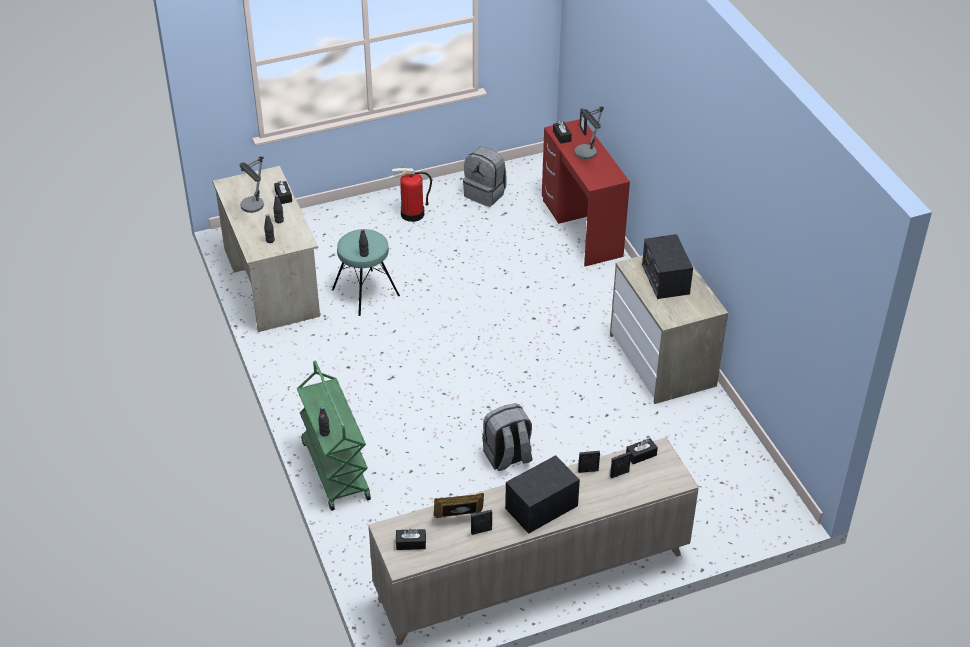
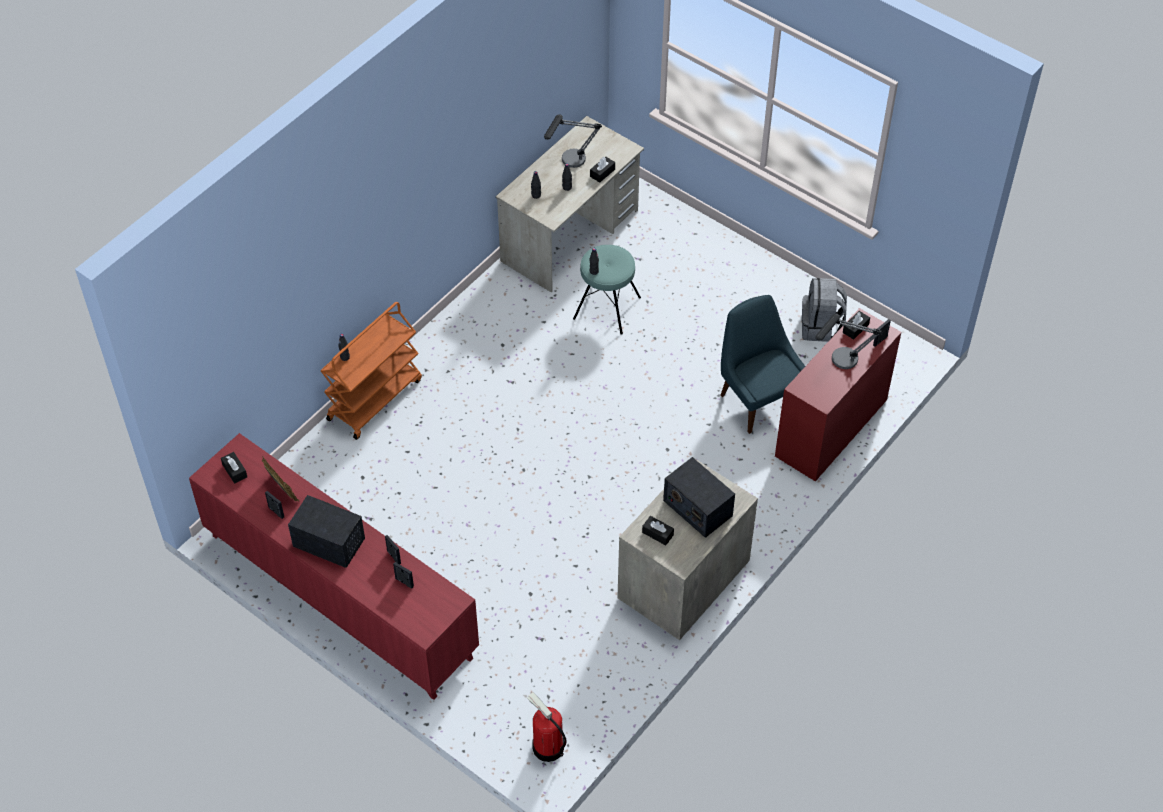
camera: 60 degrees right, 10 degrees up
green cart [297,360,371,511] -> orange cart [321,302,422,440]
beige cabinet [368,437,699,646] -> red cabinet [189,433,479,700]
fire extinguisher [390,168,432,222] -> fire extinguisher moved to [527,692,567,762]
grey backpack [482,403,533,471] -> none
black tissue box [626,438,658,464] -> black tissue box moved to [642,516,674,545]
radio [642,234,693,299] -> radio turned 90 degrees counterclockwise [663,457,735,538]
none -> blue chair [720,295,805,434]

